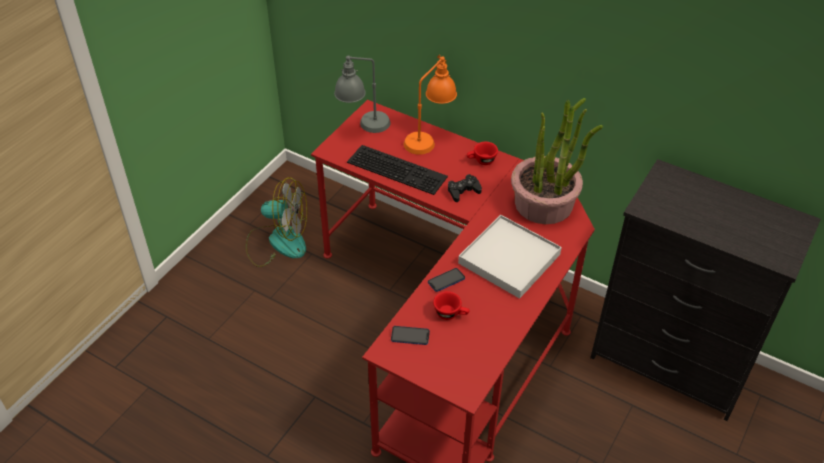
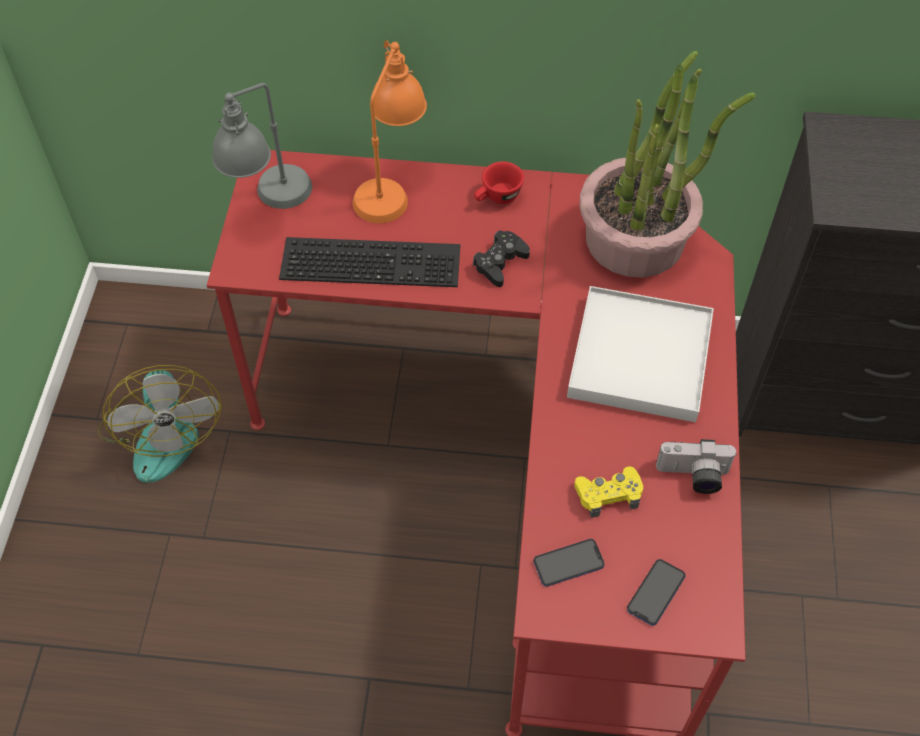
camera: 25 degrees left, 10 degrees up
fan [246,177,307,267] -> fan turned 90 degrees clockwise [97,365,222,483]
phone [428,268,465,292] -> phone moved to [627,559,686,626]
red cup [433,291,470,320] -> yellow game controller [574,466,643,518]
none -> camera [656,439,736,494]

